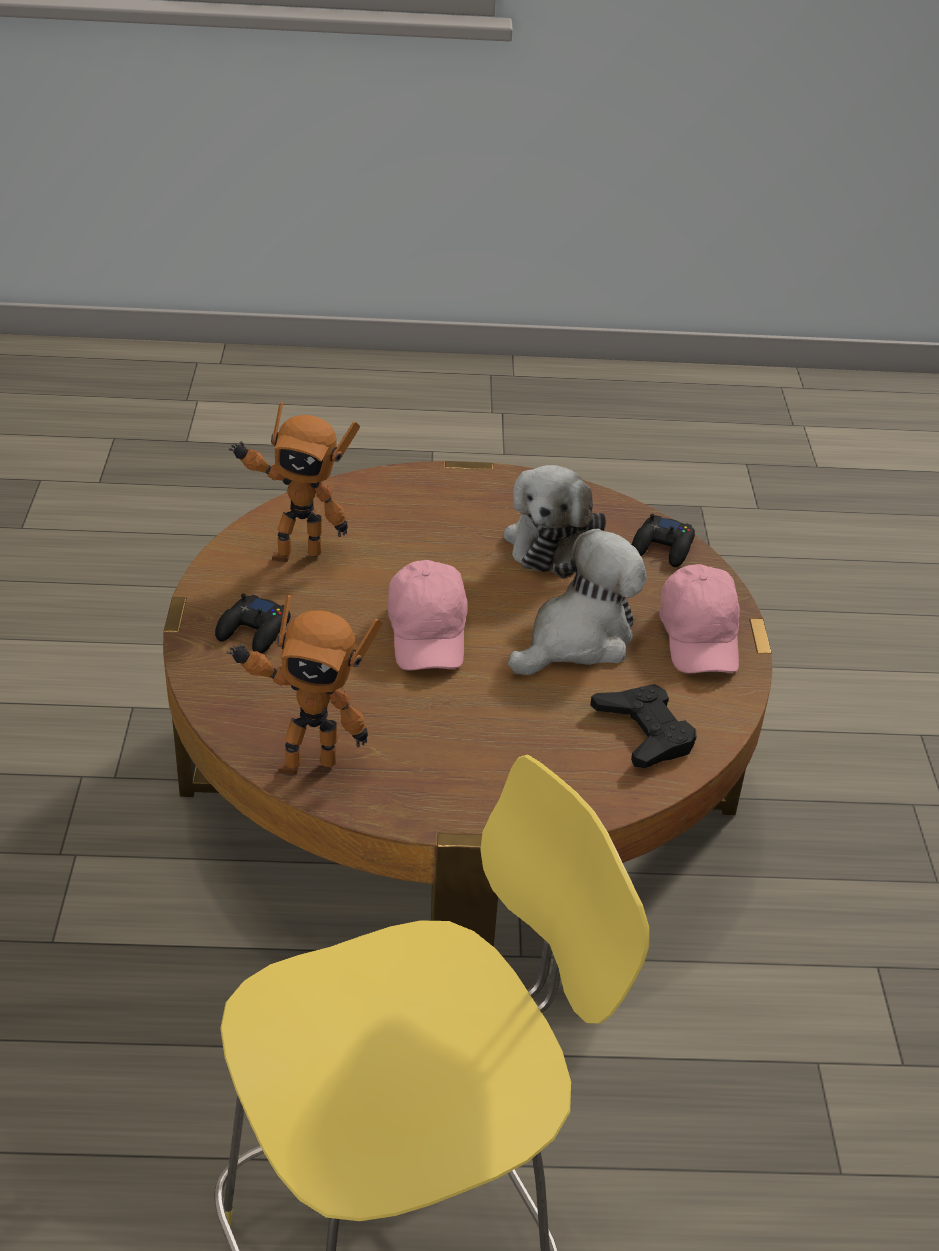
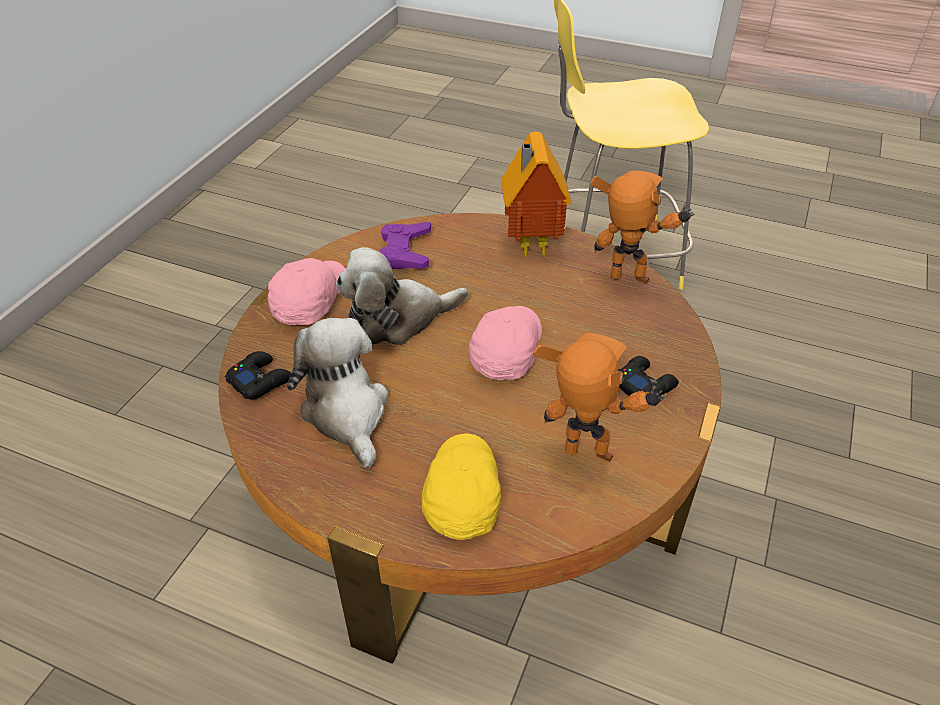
camera: 155 degrees left, 5 degrees up
plush toy [504,465,606,572] -> plush toy turned 60 degrees counterclockwise [287,318,388,468]
black game controller [590,684,697,768] -> purple game controller [379,222,431,269]
none -> yellow cap [422,434,501,540]
none -> toy house [501,131,572,257]

